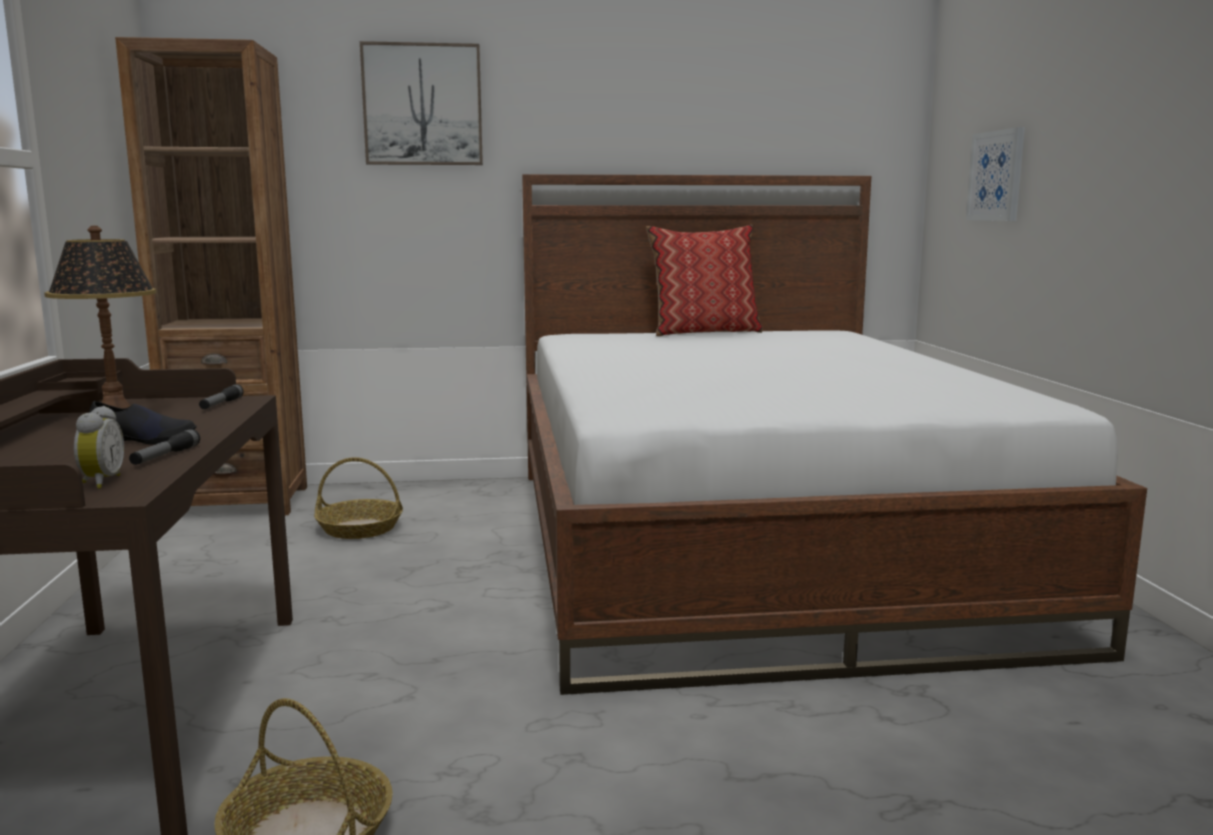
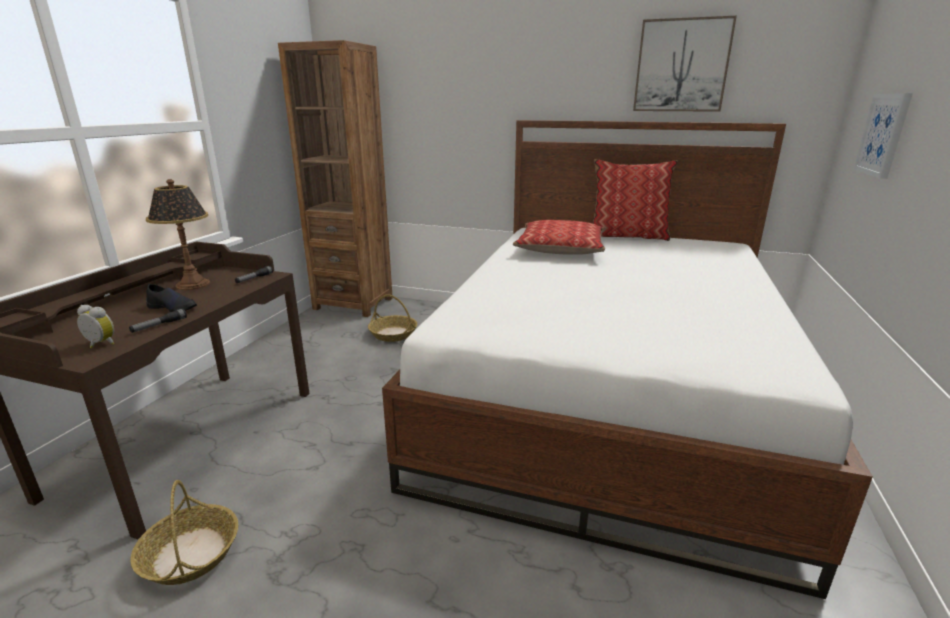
camera: 25 degrees right, 10 degrees up
alarm clock [74,406,124,489] -> alarm clock turned 90 degrees counterclockwise [77,305,114,348]
picture [360,41,483,165] -> picture moved to [633,16,737,112]
none -> pillow [513,220,606,255]

